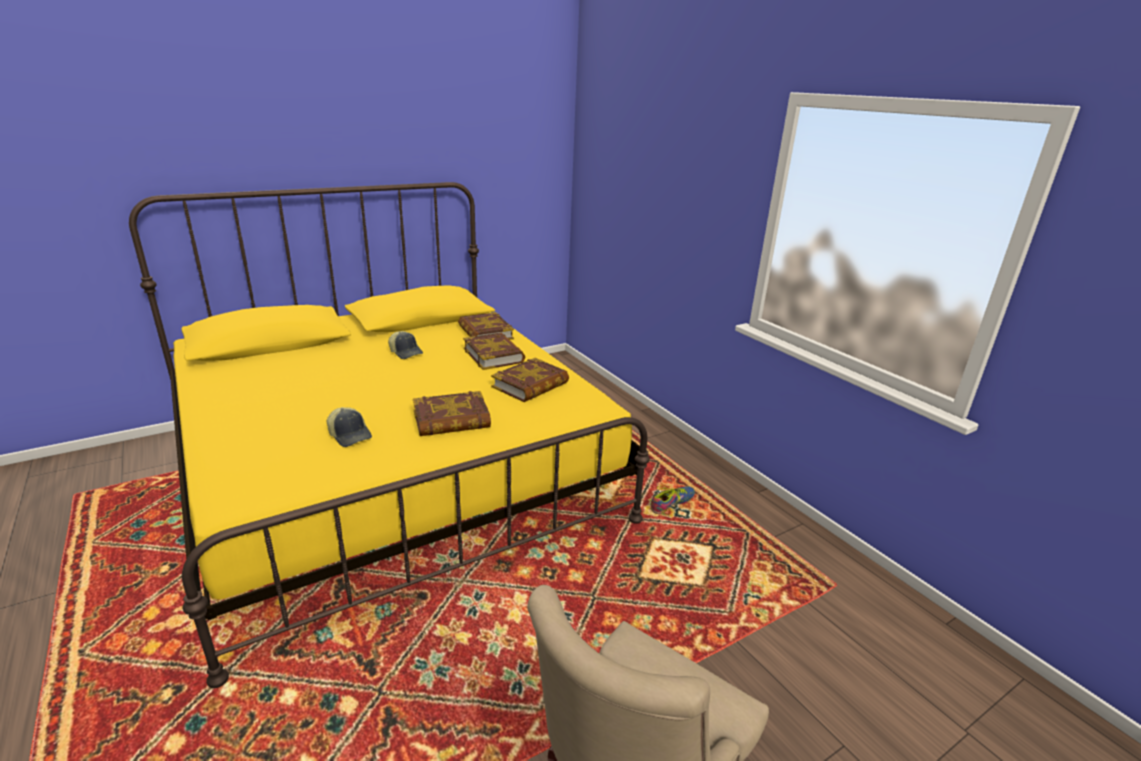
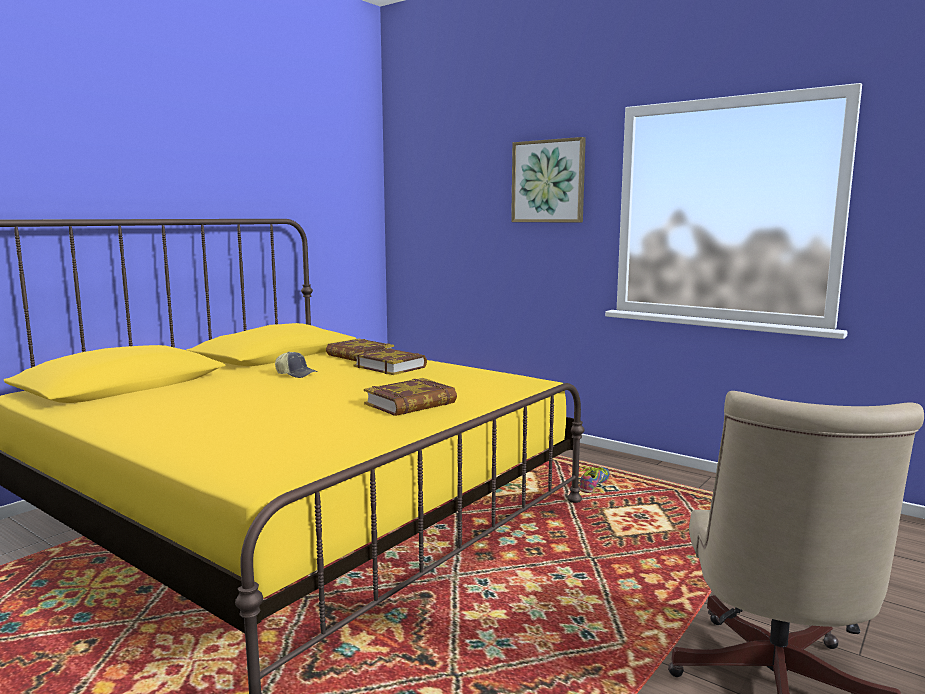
camera: 20 degrees left, 15 degrees down
cap [326,407,372,447] -> none
book [491,358,569,402] -> none
none -> picture [511,137,586,223]

